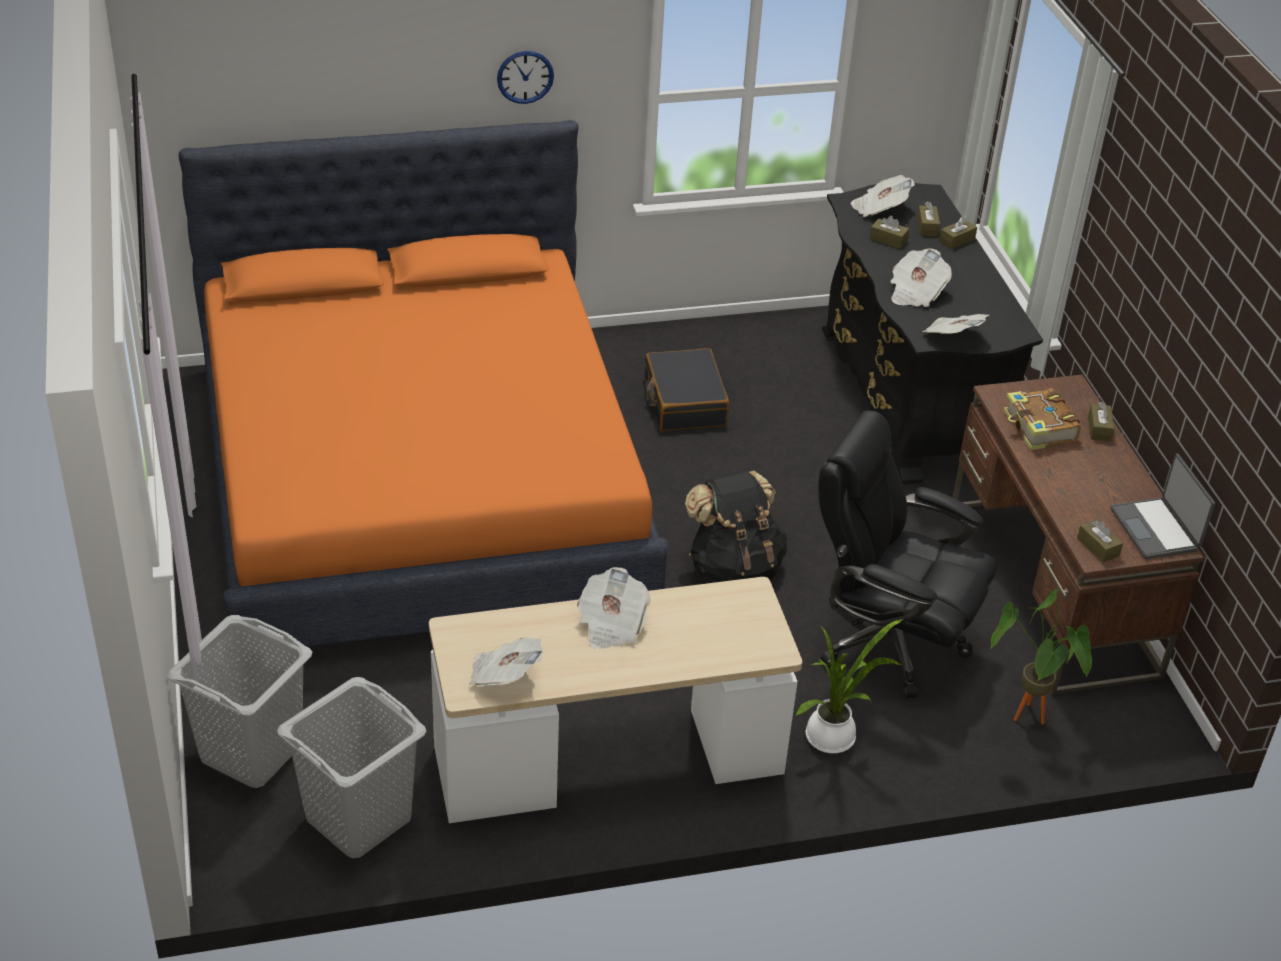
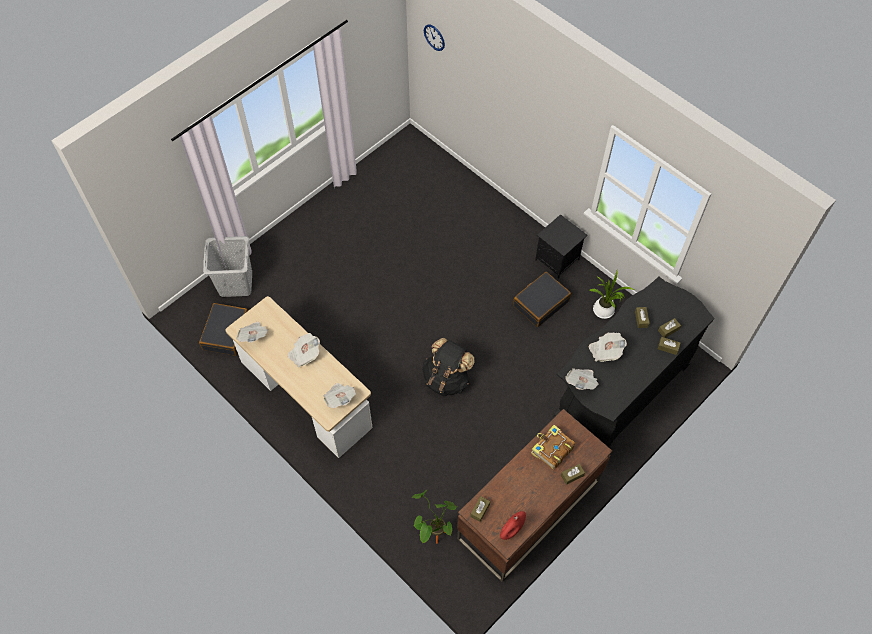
camera: 60 degrees right, 20 degrees up
orange bed [178,120,669,647] -> none
grey laundry basket [277,677,426,858] -> black suitcase [199,303,248,356]
wall clock [497,51,554,104] -> wall clock moved to [424,24,445,51]
potted plant [795,619,903,754] -> potted plant moved to [590,271,634,319]
black office chair [818,411,997,698] -> none
newspaper [851,175,915,217] -> newspaper moved to [323,383,356,408]
laptop [1110,453,1215,559] -> red vase [500,511,526,540]
none -> black nightstand [535,214,588,279]

